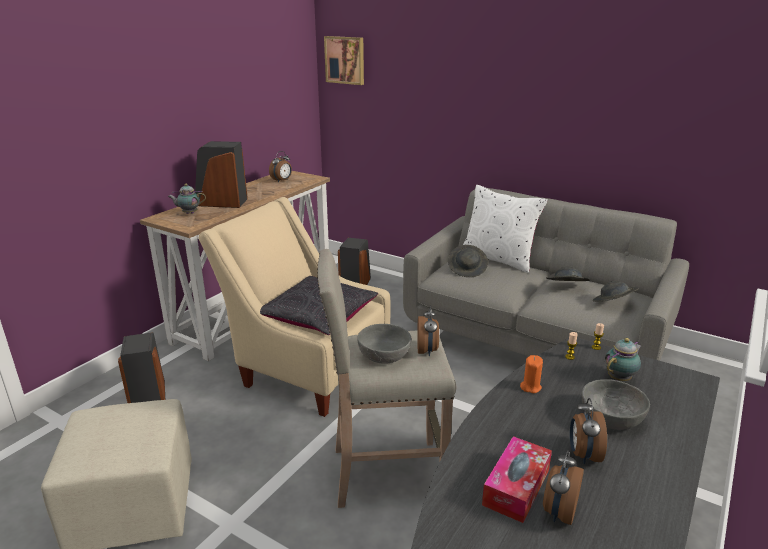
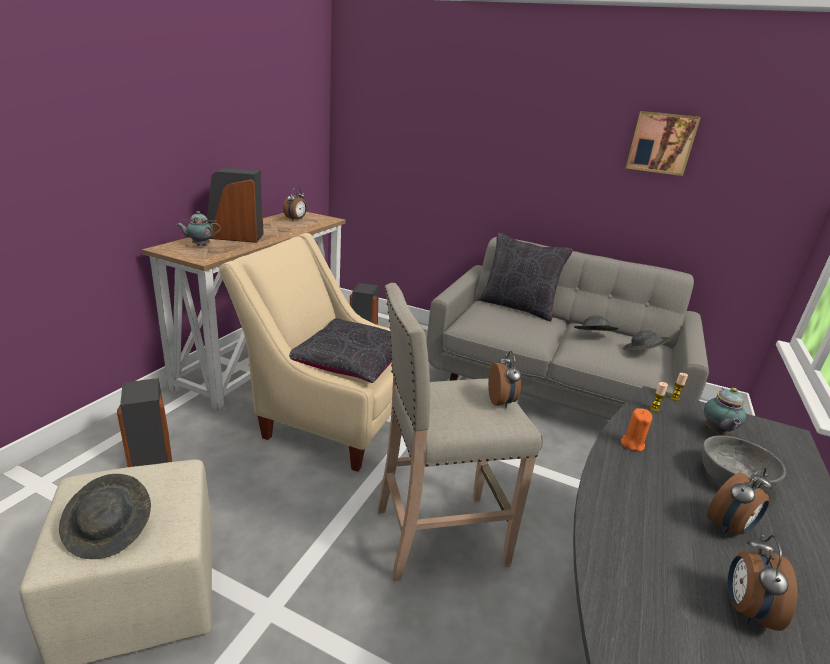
camera: 10 degrees left, 0 degrees up
picture [324,36,364,85] -> picture moved to [626,111,701,176]
grey bowl [357,324,411,364] -> none
grey hat [448,245,488,277] -> grey hat moved to [59,474,151,559]
white pillow [463,185,548,273] -> black pillow [478,233,573,321]
tissue box [482,436,552,523] -> none
alarm clock [570,398,607,464] -> alarm clock turned 120 degrees counterclockwise [707,467,773,534]
teapot [605,338,642,381] -> teapot turned 150 degrees clockwise [704,388,746,434]

